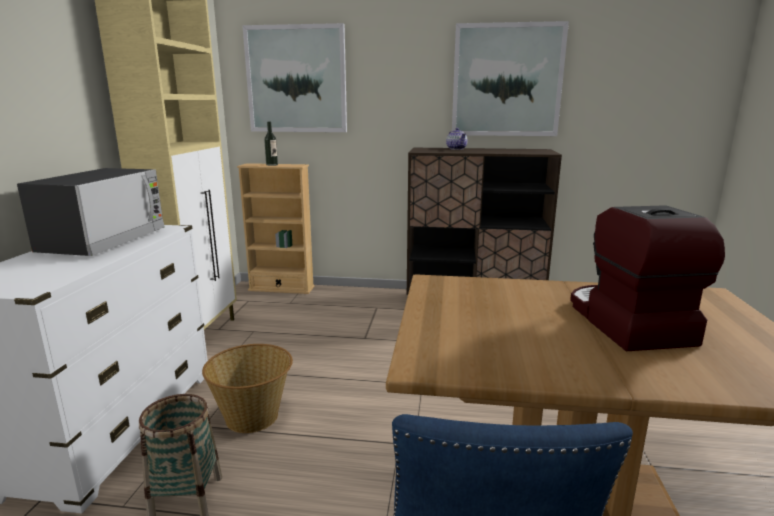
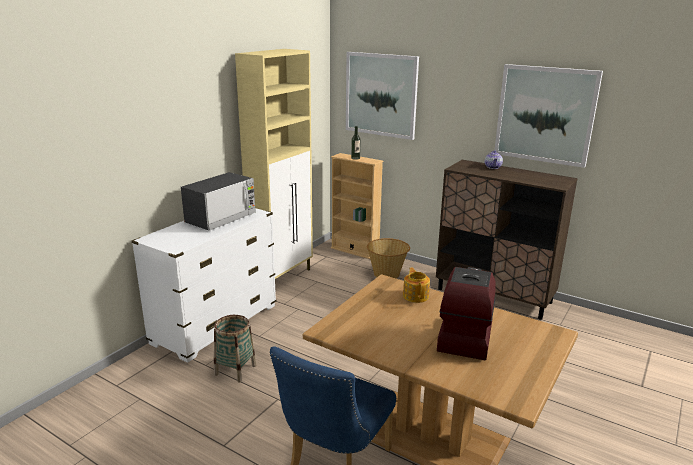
camera: 25 degrees right, 5 degrees up
basket [202,344,293,433] -> basket moved to [367,238,410,278]
none -> teapot [403,267,430,303]

